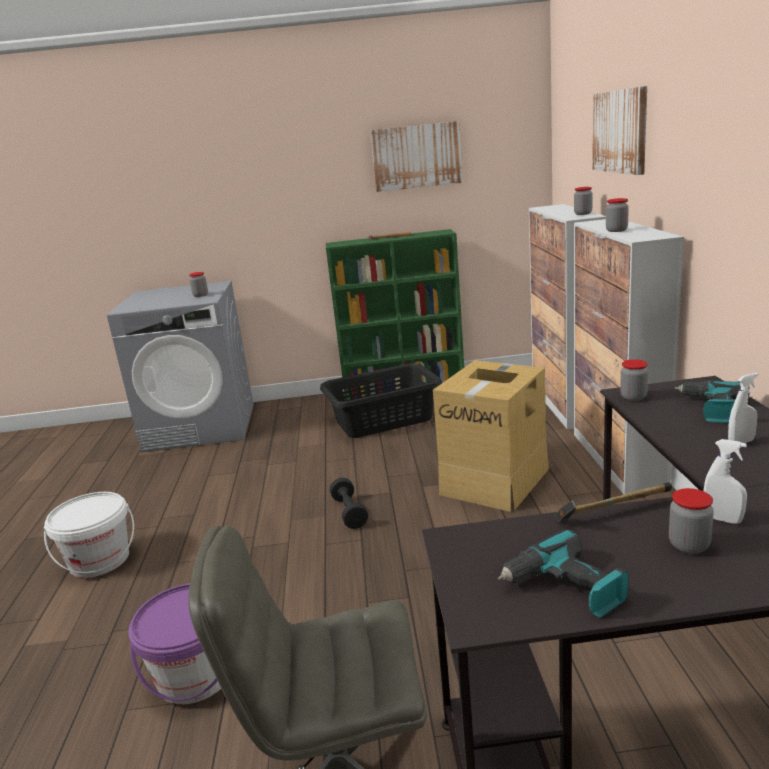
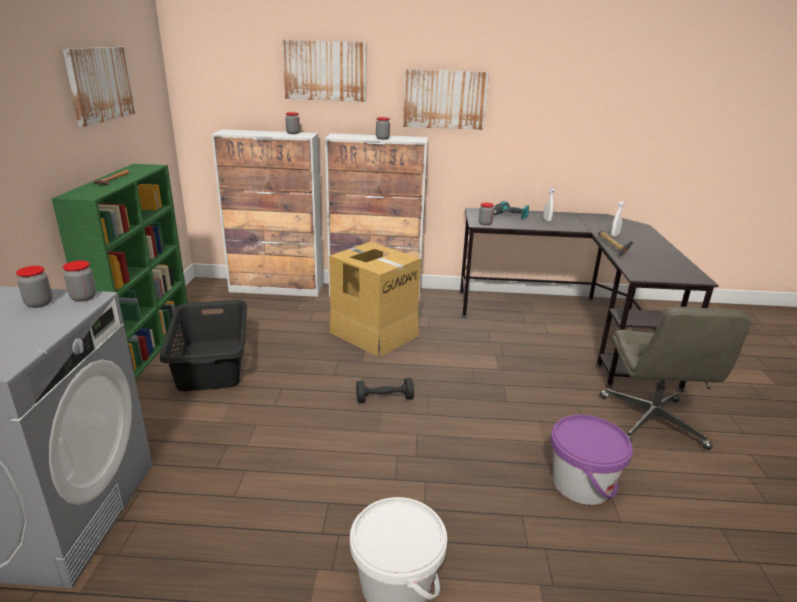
camera: 85 degrees left, 5 degrees up
power drill [498,529,629,618] -> none
jar [669,488,714,554] -> jar moved to [63,261,96,301]
none -> picture [403,69,489,130]

